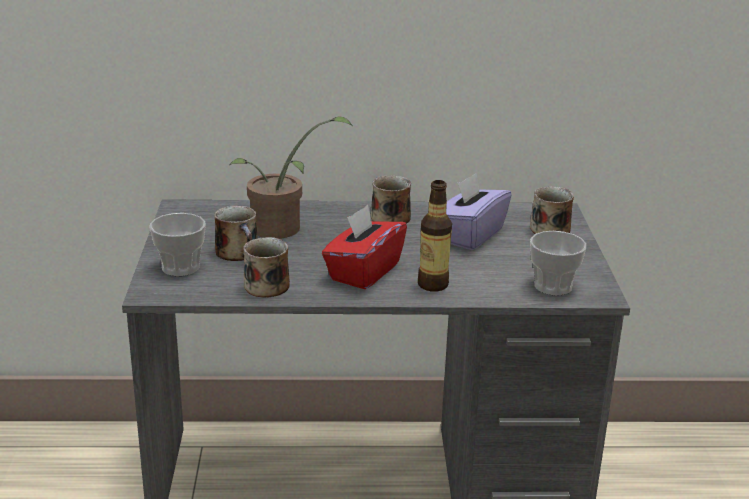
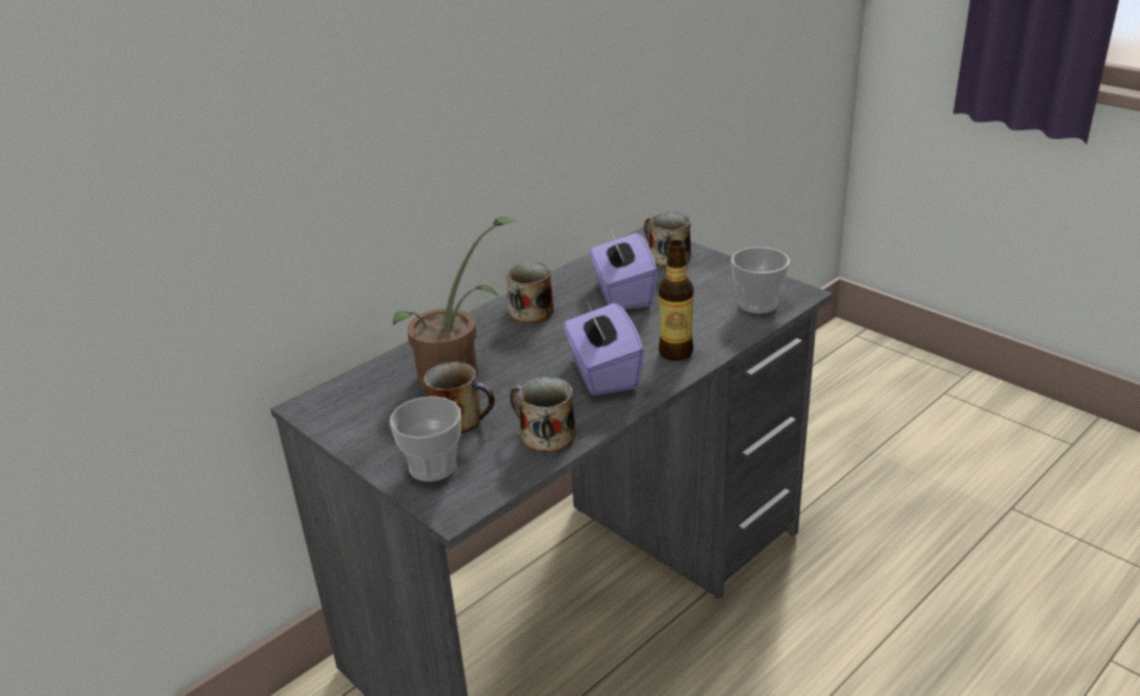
camera: 40 degrees left, 5 degrees up
red tissue box [322,205,407,289] -> purple tissue box [563,301,644,395]

